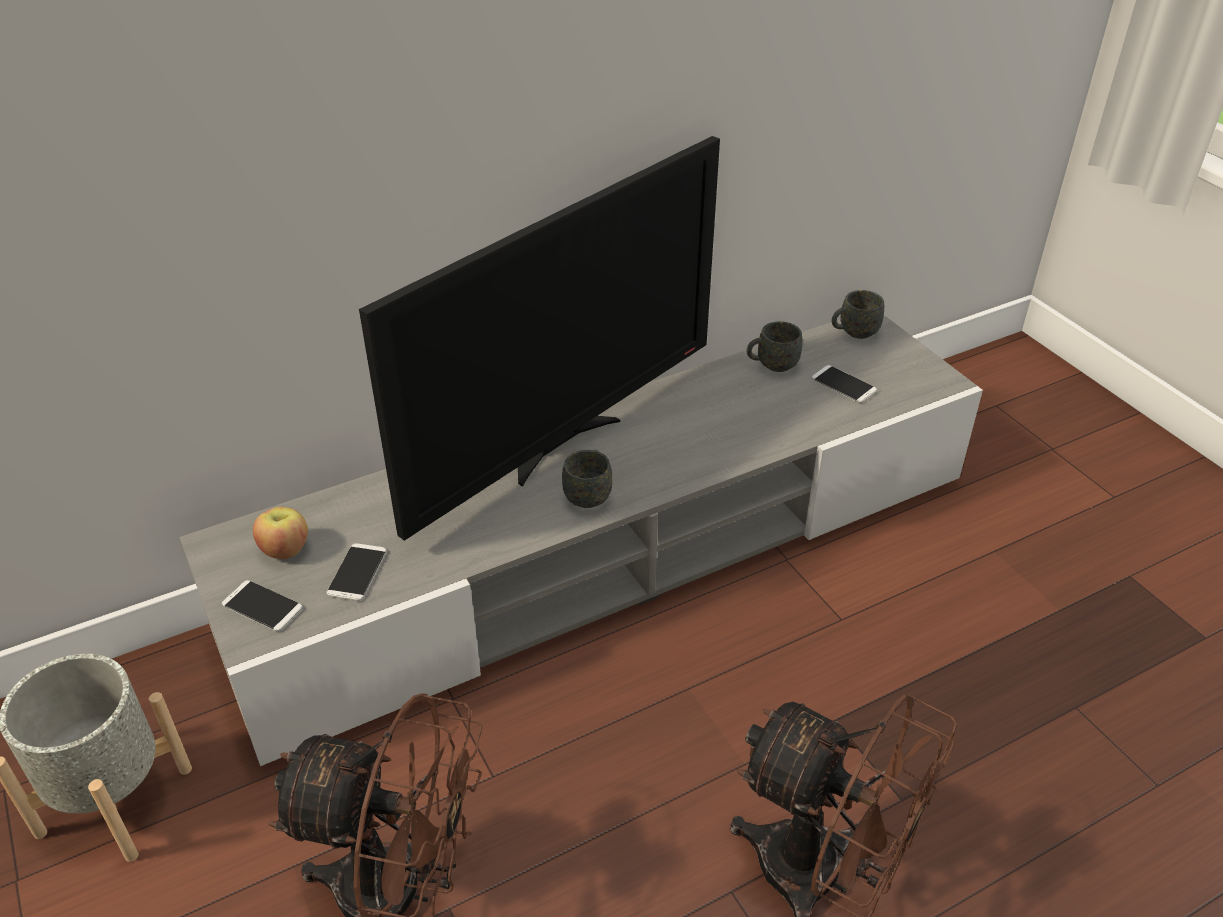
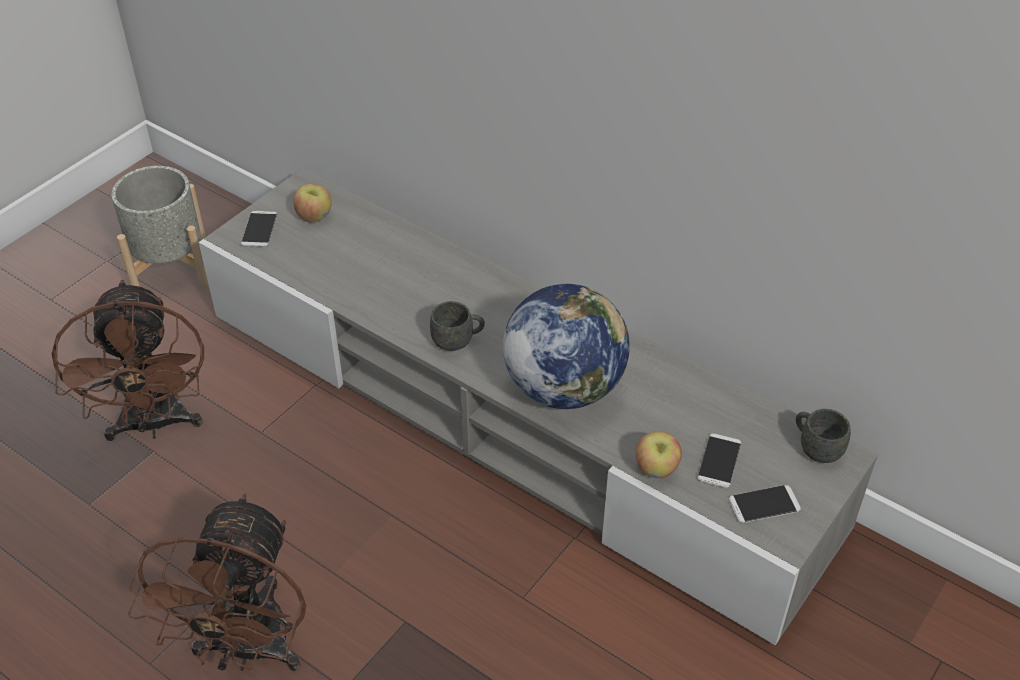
camera: 65 degrees right, 5 degrees up
phone [327,543,386,601] -> phone moved to [729,485,801,523]
television [359,136,720,541] -> none
grey mug [746,321,802,372] -> none
none -> globe [503,284,630,409]
none -> apple [635,431,682,478]

